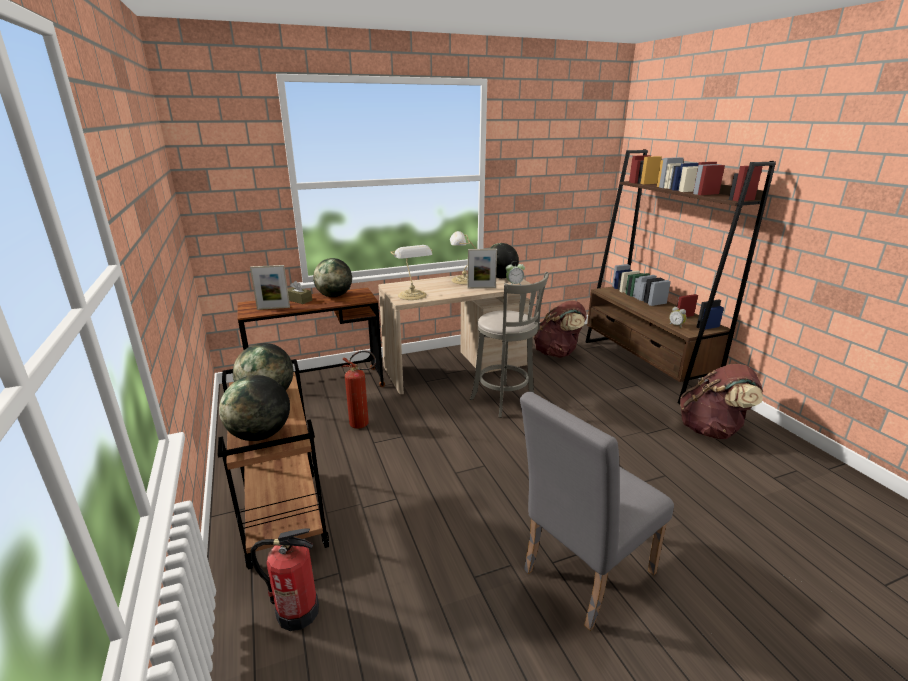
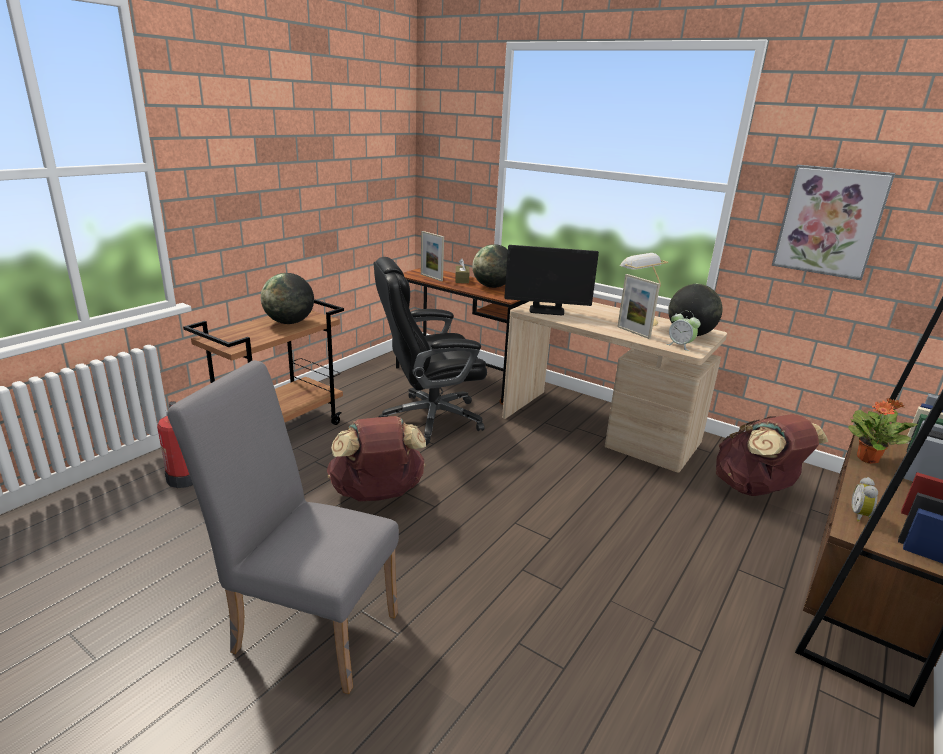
camera: 55 degrees right, 0 degrees up
globe [219,375,290,441] -> none
fire extinguisher [342,350,376,429] -> black office chair [374,257,487,445]
table lamp [390,245,432,300] -> monitor [504,245,599,315]
grey stool [470,272,549,418] -> none
brown backpack [680,364,763,439] -> brown backpack moved to [327,416,426,501]
none -> picture [772,165,895,280]
none -> potted plant [848,398,918,464]

